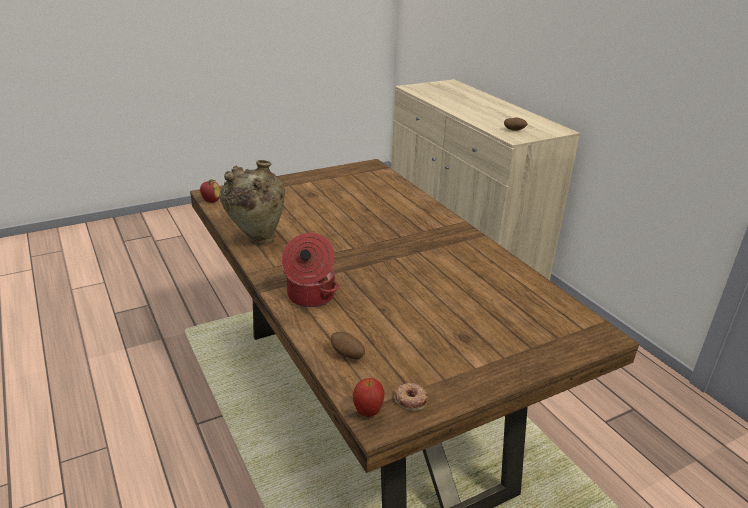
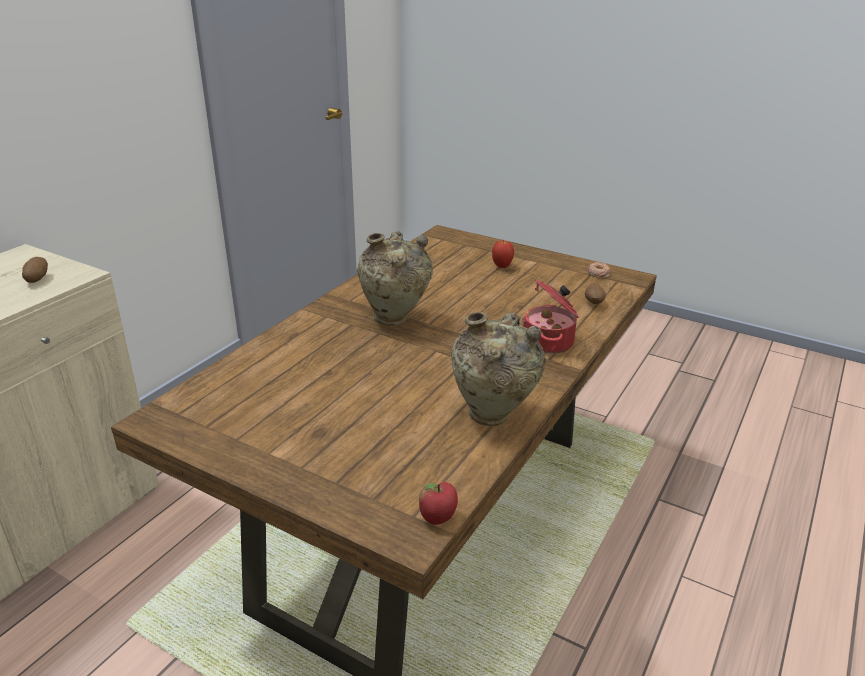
camera: 120 degrees left, 0 degrees up
apple [353,378,385,417] -> apple moved to [492,241,514,268]
none -> beige vase [357,231,433,326]

